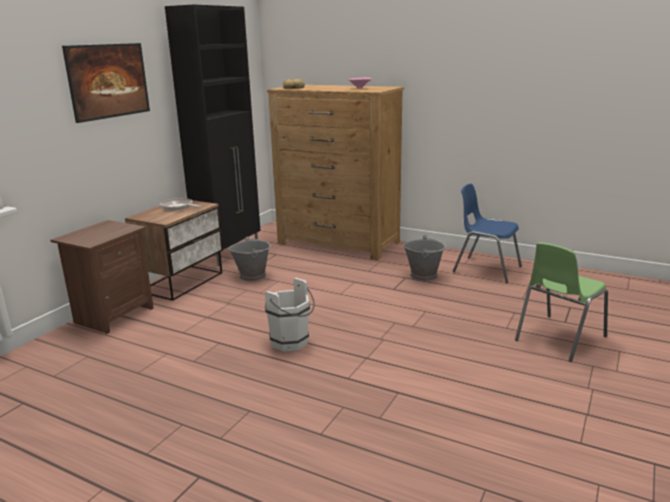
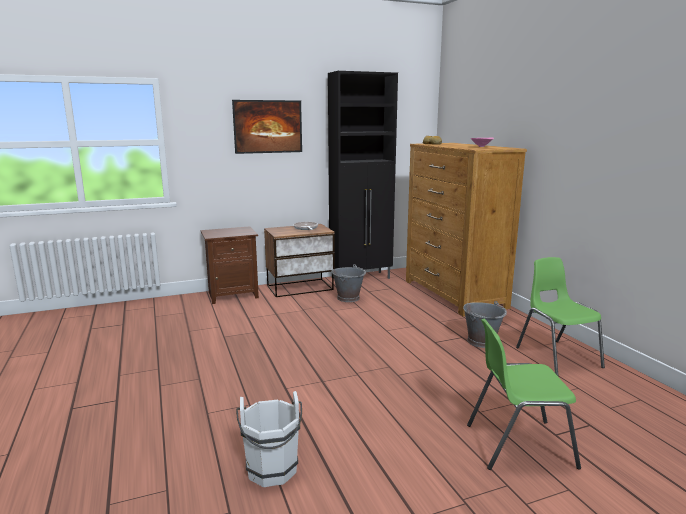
camera: 40 degrees right, 5 degrees down
white bucket [265,278,315,352] -> white bucket moved to [236,391,302,487]
blue chair [453,184,522,283] -> green chair [516,257,605,376]

